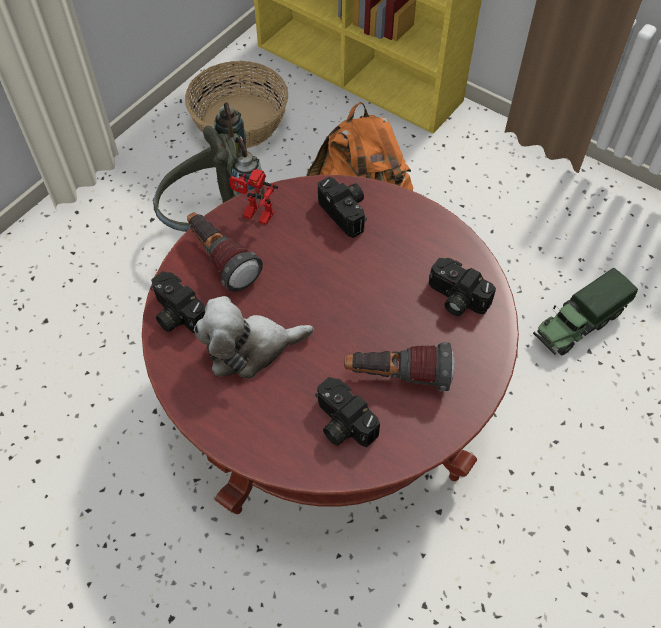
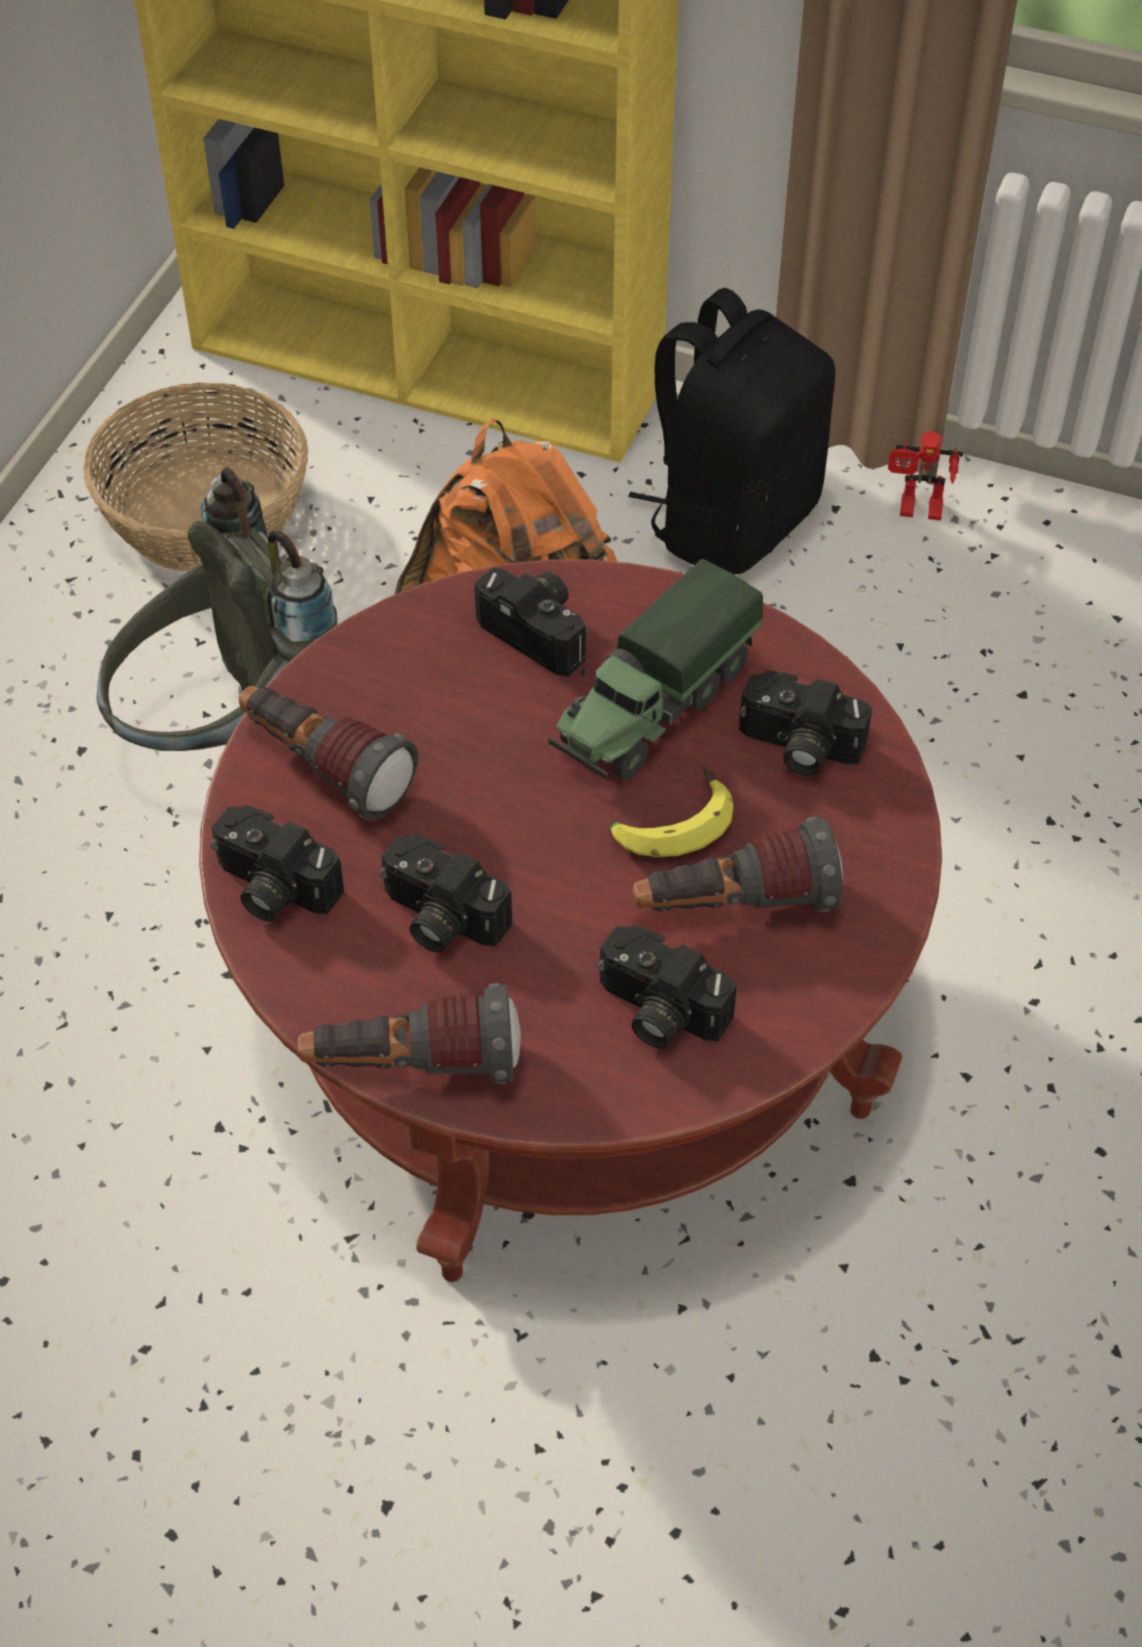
camera: 15 degrees left, 5 degrees down
plush toy [194,296,314,379] -> camera [379,834,512,952]
toy robot [229,169,278,225] -> toy robot moved to [888,431,963,521]
toy truck [533,268,638,356] -> toy truck moved to [549,559,763,781]
none -> flashlight [297,983,521,1084]
none -> banana [610,765,734,857]
none -> black backpack [628,288,835,574]

